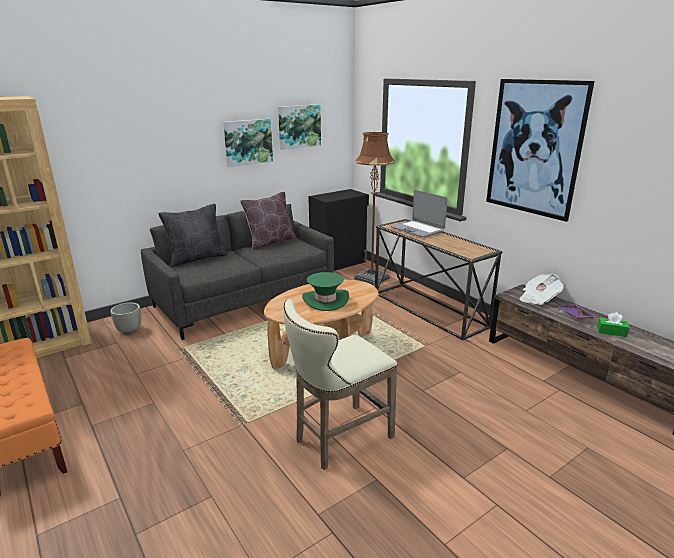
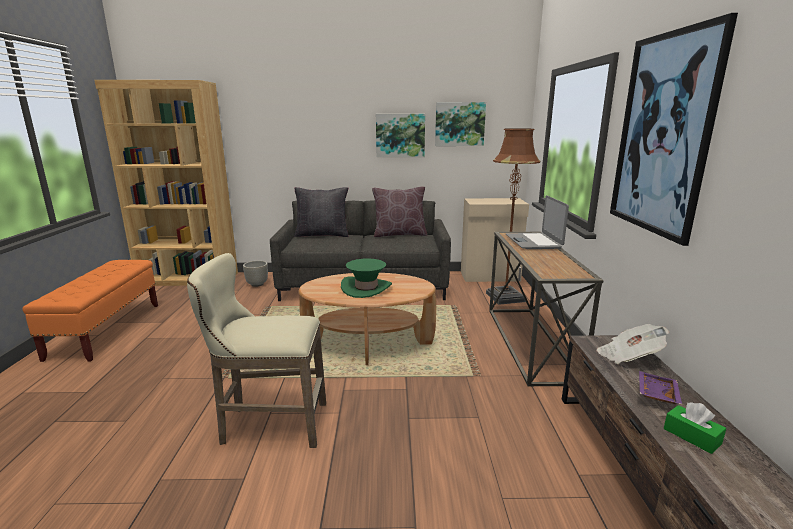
camera: 35 degrees right, 5 degrees down
black cabinet [308,189,369,271] -> beige cabinet [461,198,529,282]

